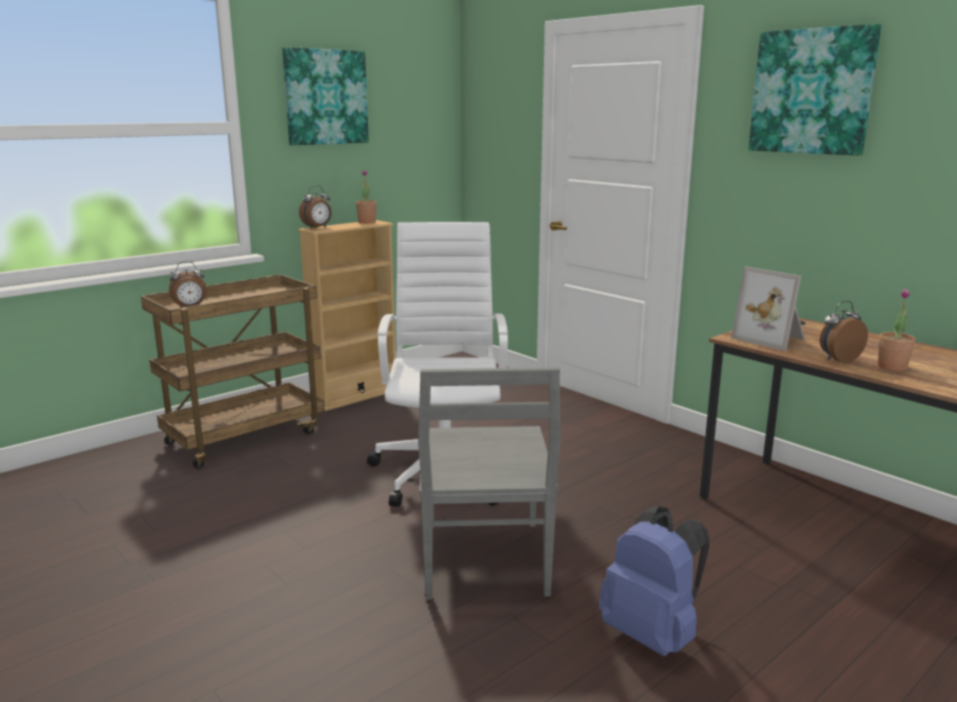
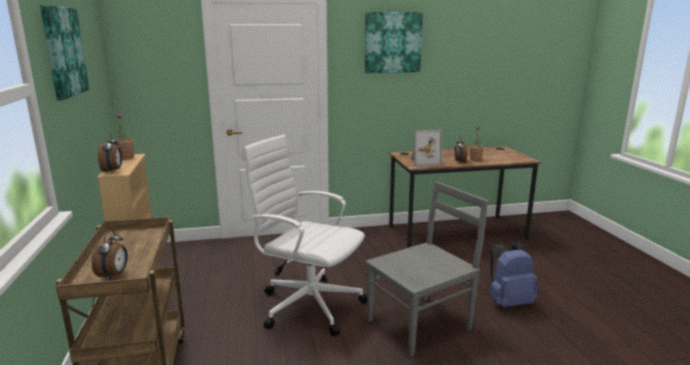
camera: 60 degrees left, 0 degrees up
grey chair [418,367,561,600] -> grey chair turned 60 degrees counterclockwise [366,182,488,356]

